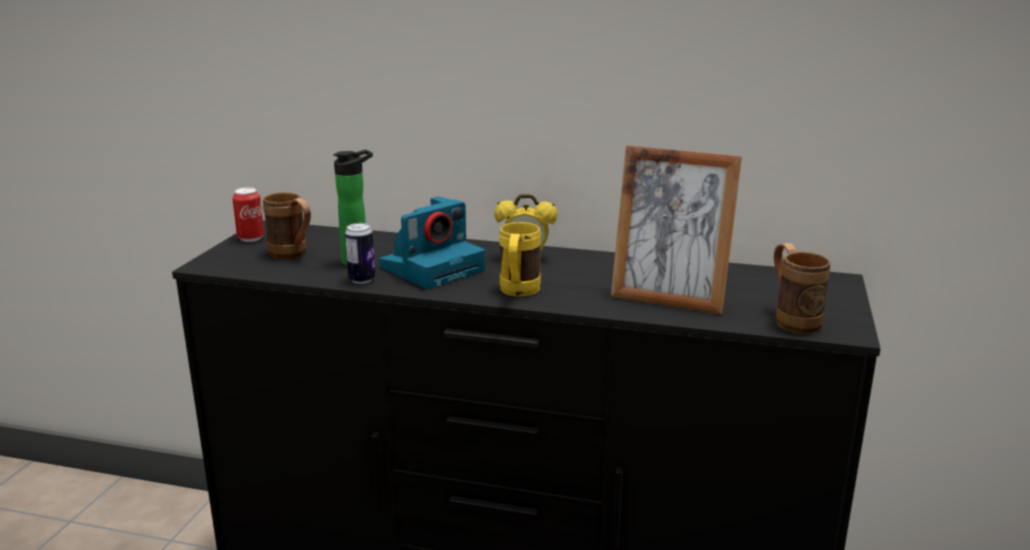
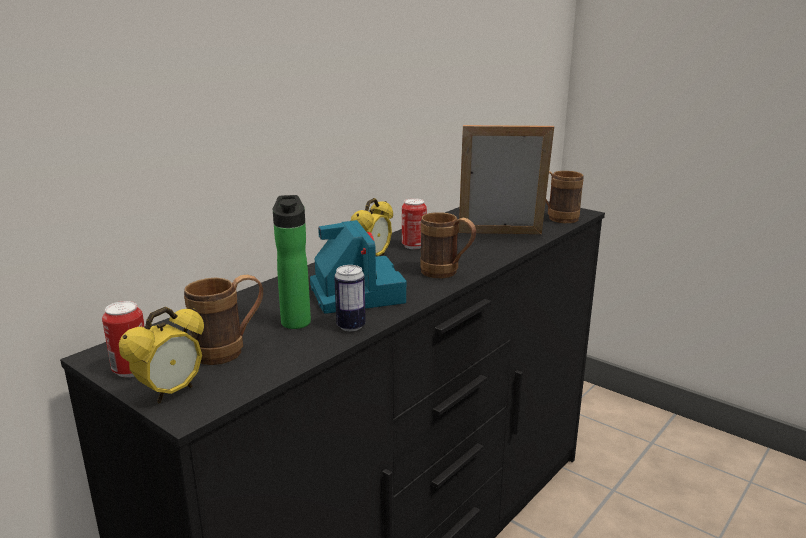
camera: 65 degrees left, 0 degrees up
yellow mug [500,222,541,297] -> brown mug [420,212,476,278]
picture frame [611,145,742,314] -> picture frame turned 135 degrees counterclockwise [459,125,554,234]
none -> alarm clock [119,307,204,404]
none -> can [402,198,427,249]

